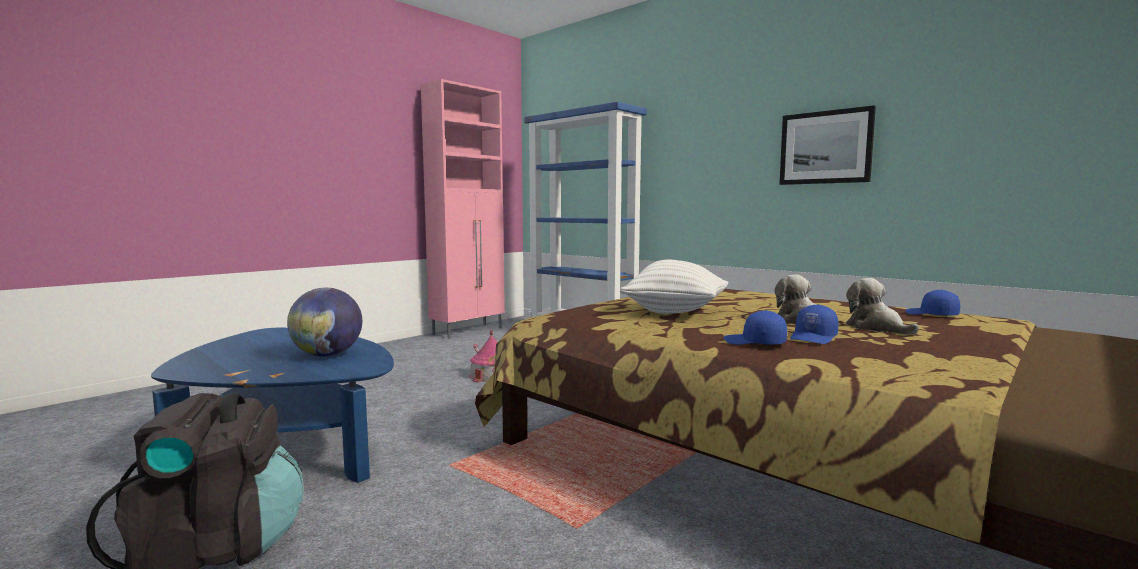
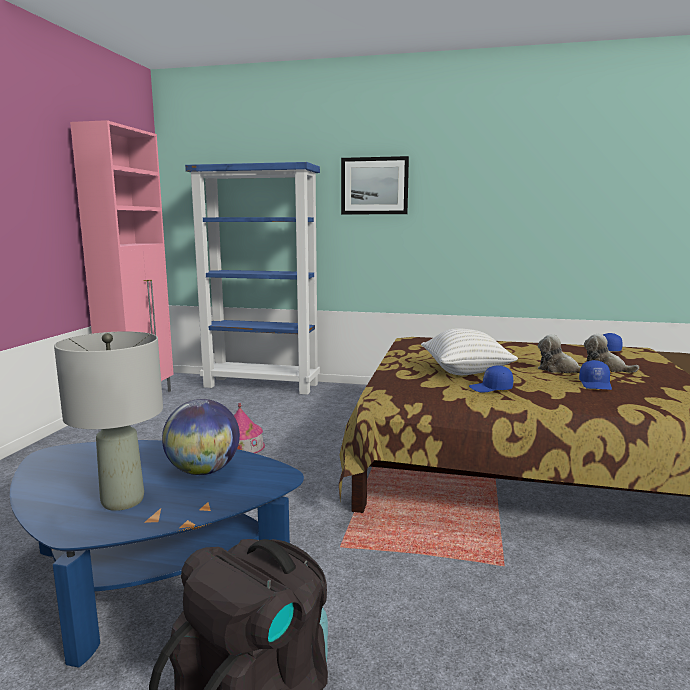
camera: 30 degrees left, 5 degrees up
blue cap [723,310,787,345] -> blue cap moved to [469,365,513,393]
picture [779,105,876,185] -> picture moved to [341,156,409,214]
none -> grey table lamp [54,331,163,511]

